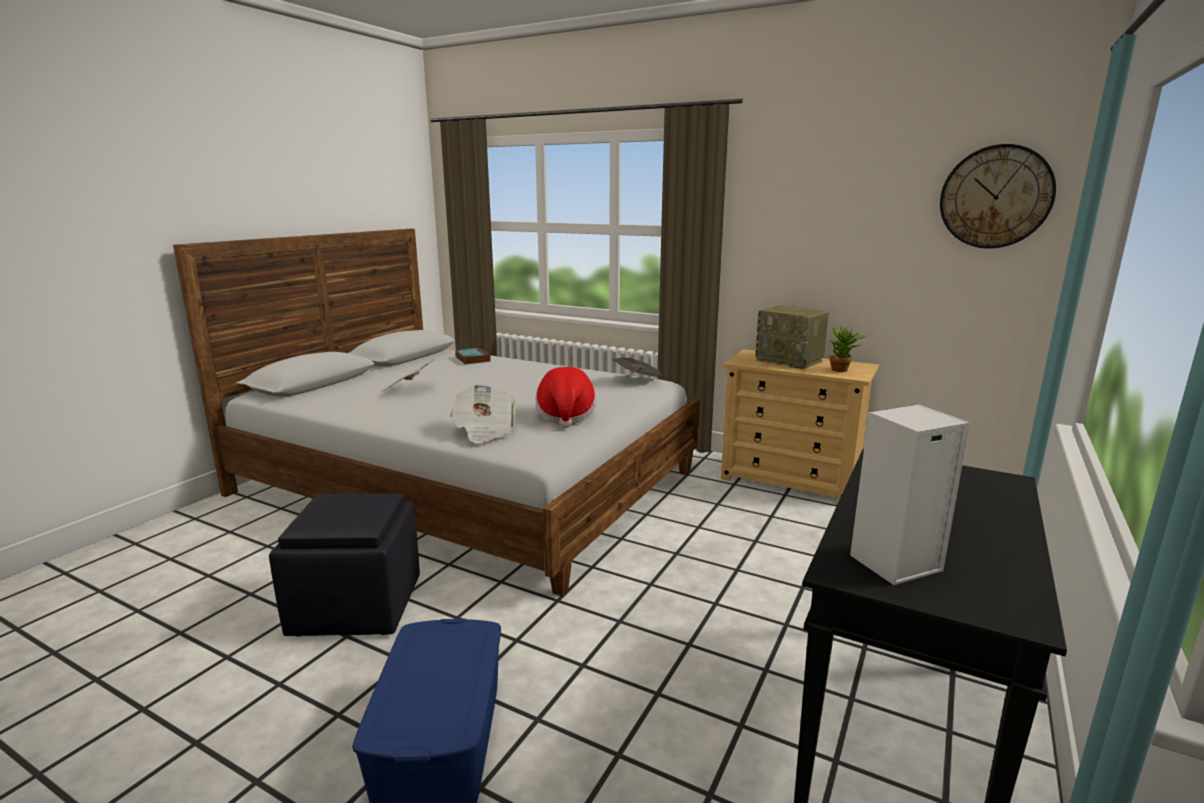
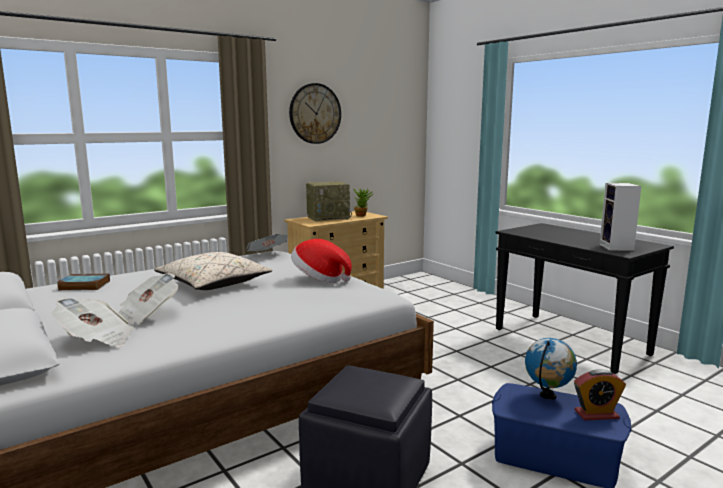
camera: 65 degrees left, 5 degrees down
newspaper [450,384,516,443] -> newspaper moved to [52,298,134,347]
wall clock [940,144,1056,248] -> wall clock moved to [289,83,341,144]
none -> beige pillow [154,252,273,290]
none -> globe [525,338,577,400]
none -> alarm clock [574,369,626,421]

